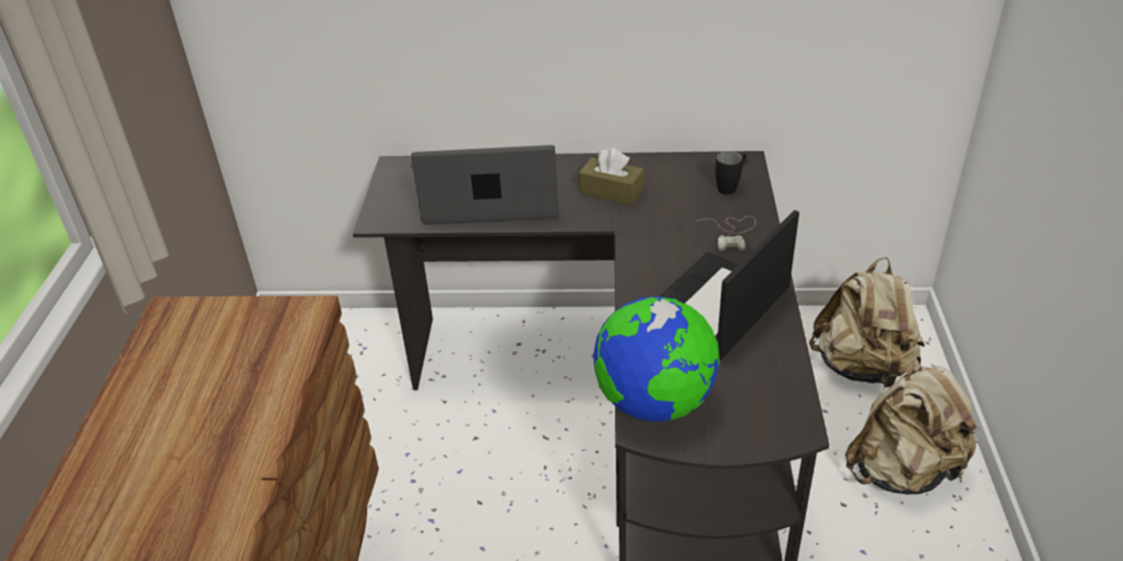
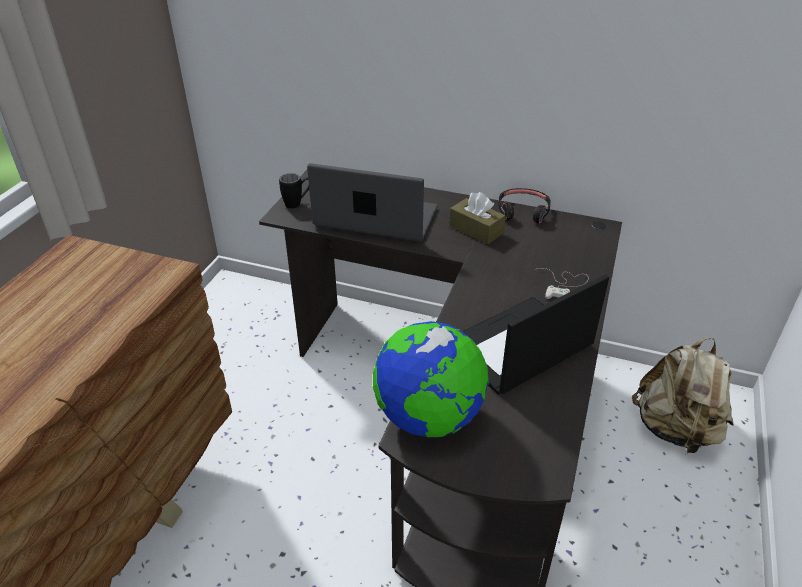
camera: 15 degrees right, 0 degrees up
black mug [715,151,746,195] -> black mug moved to [279,173,309,209]
beige backpack [845,355,980,495] -> none
none -> black headphones [498,188,551,224]

